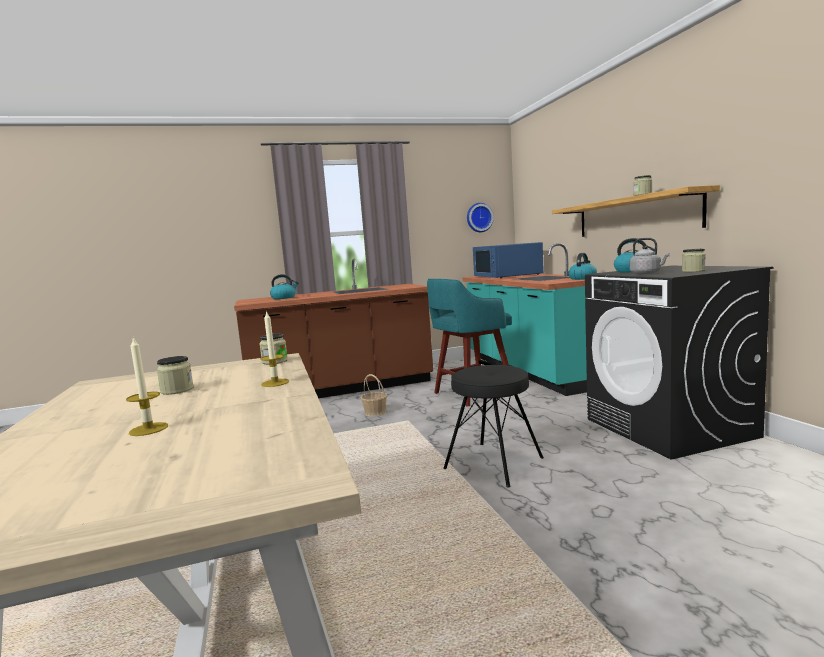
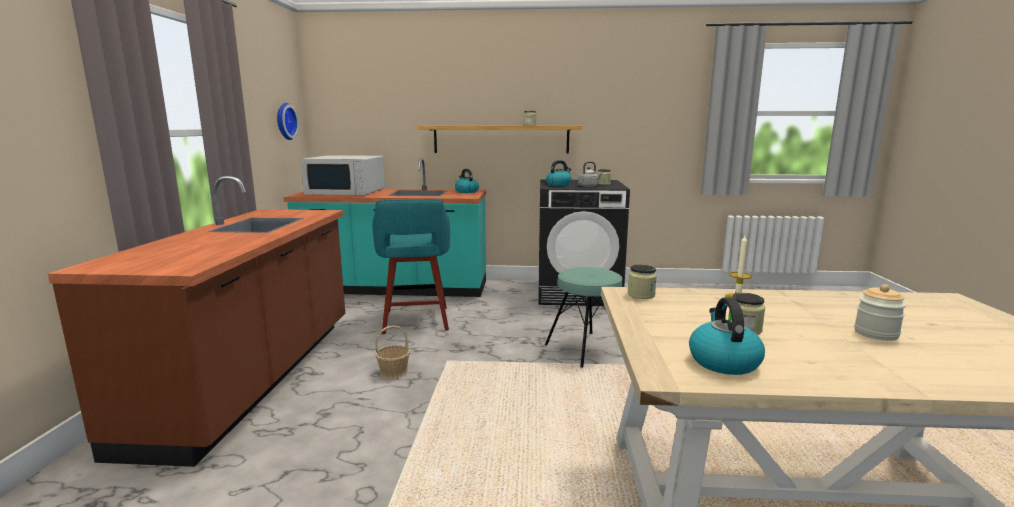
camera: 70 degrees left, 5 degrees up
candle [126,336,168,436] -> jar [854,284,906,341]
kettle [270,274,298,299] -> kettle moved to [689,297,765,375]
black stool [443,365,544,488] -> turquoise stool [545,267,622,368]
blue microwave [473,242,544,278] -> white microwave [301,155,385,196]

